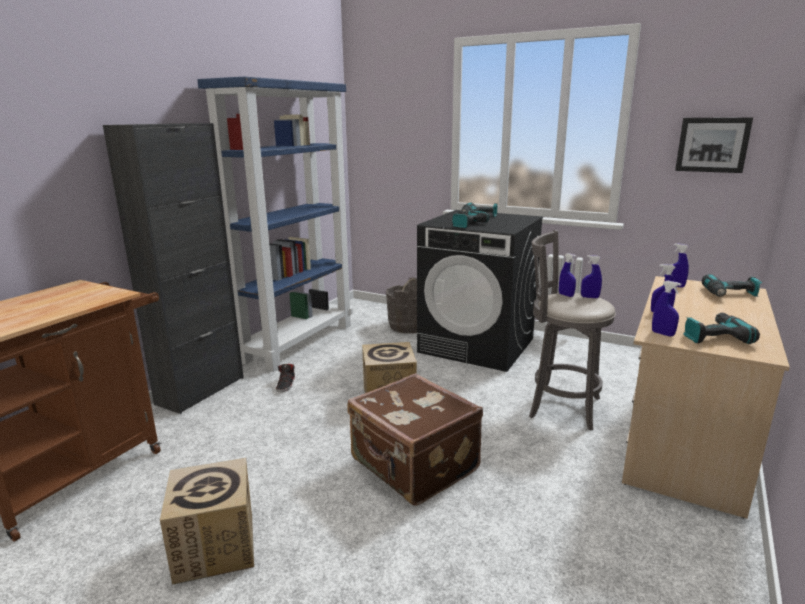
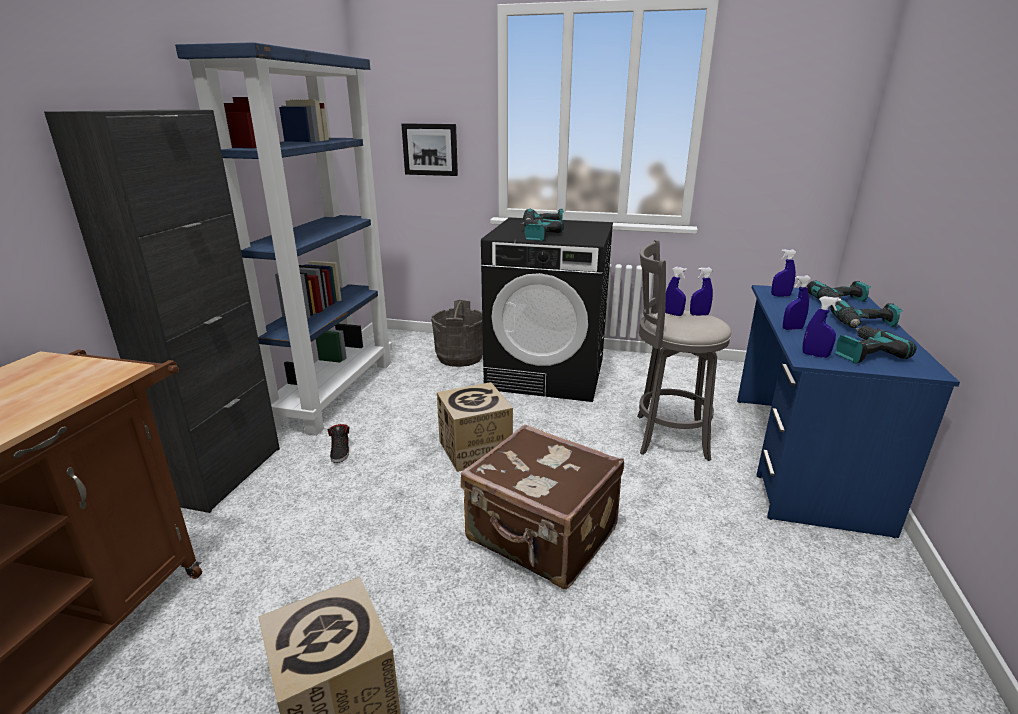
camera: 15 degrees left, 5 degrees up
beige desk [622,276,790,519] -> blue desk [737,285,960,538]
picture [675,117,753,173] -> picture moved to [401,123,458,176]
none -> power drill [830,300,903,328]

